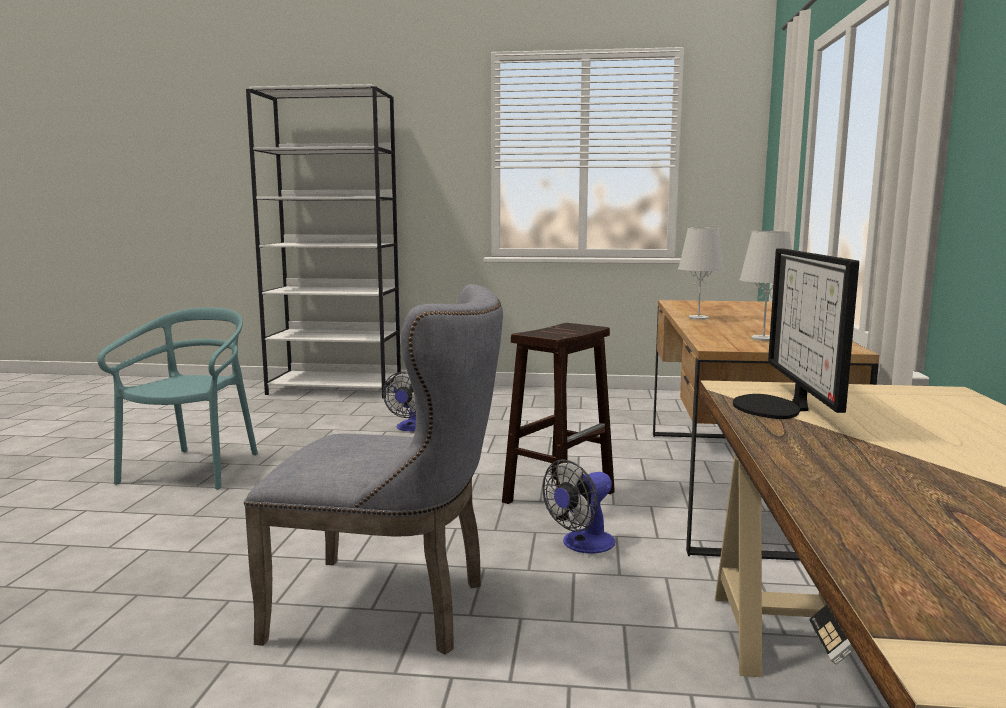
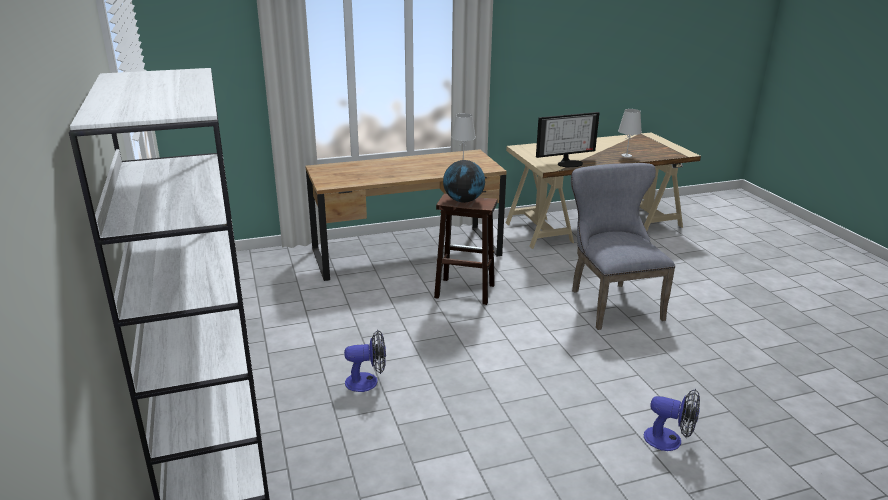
camera: 115 degrees left, 15 degrees up
turquoise chair [97,307,258,490] -> none
fan [542,459,615,553] -> fan moved to [644,389,700,451]
white table lamp [678,228,724,320] -> white table lamp moved to [618,109,642,158]
none -> globe [443,160,485,203]

